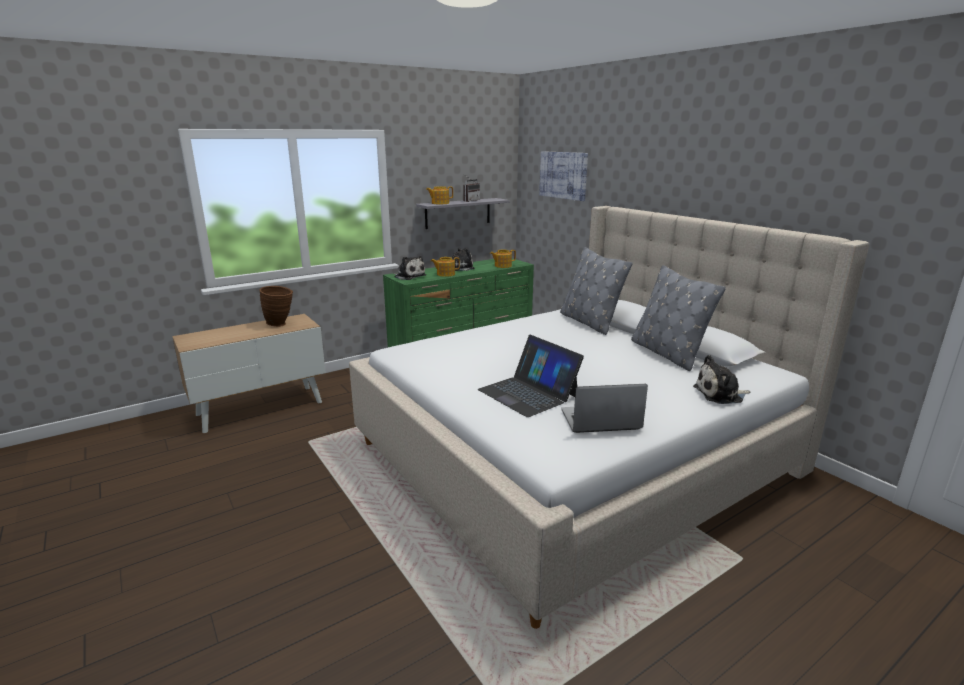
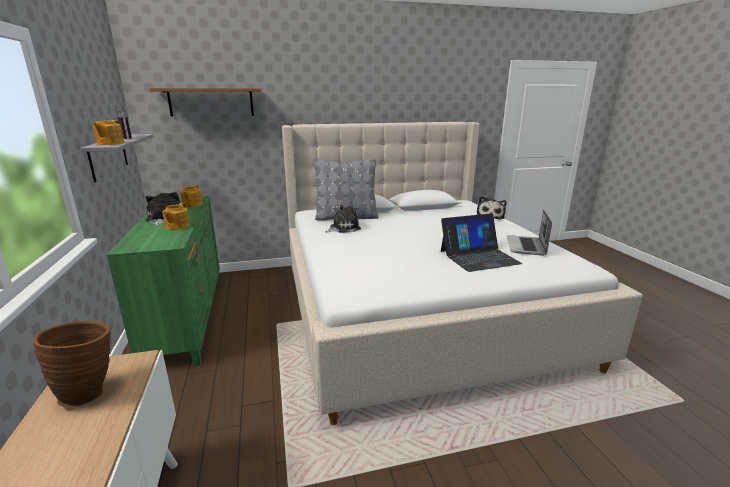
camera: 70 degrees left, 0 degrees up
plush toy [394,256,426,280] -> plush toy moved to [325,205,361,233]
picture [539,151,588,201] -> brown shelf [149,88,262,117]
grey pillow [631,265,726,371] -> none

